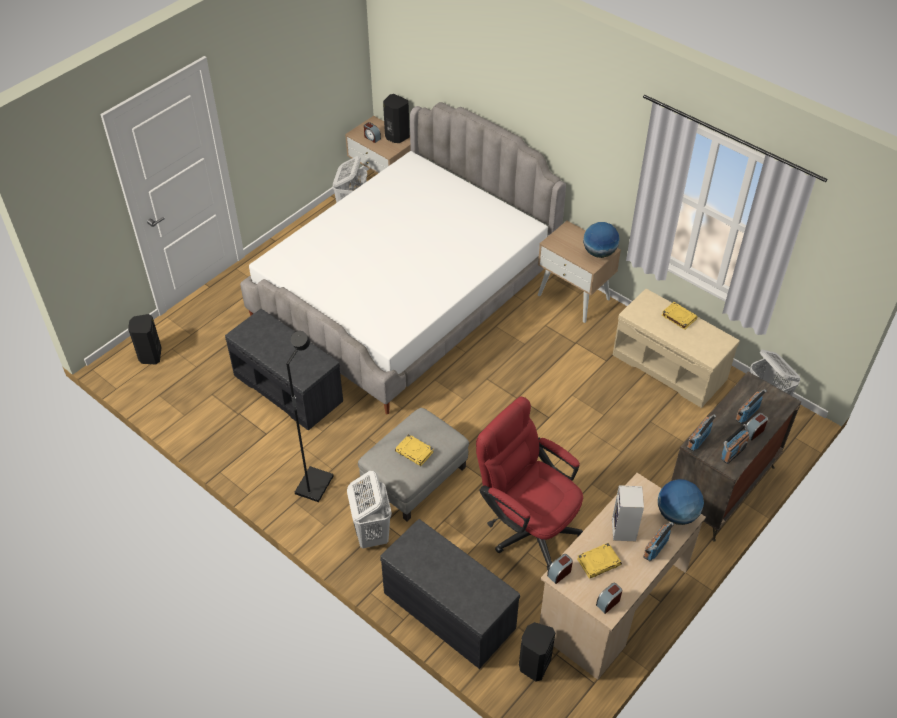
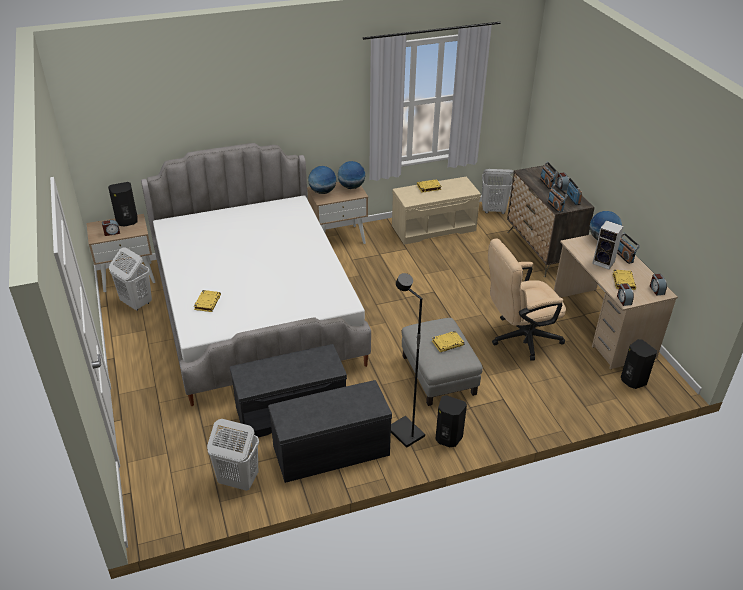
camera: 60 degrees left, 10 degrees down
black speaker [128,314,162,364] -> black speaker moved to [435,395,467,447]
white laundry basket [347,471,392,548] -> white laundry basket moved to [207,419,259,491]
grey bench [380,519,520,669] -> grey bench moved to [268,380,392,483]
red office chair [476,397,583,570] -> beige office chair [488,239,566,361]
none -> yellow book [194,290,221,312]
none -> globe [308,166,337,194]

